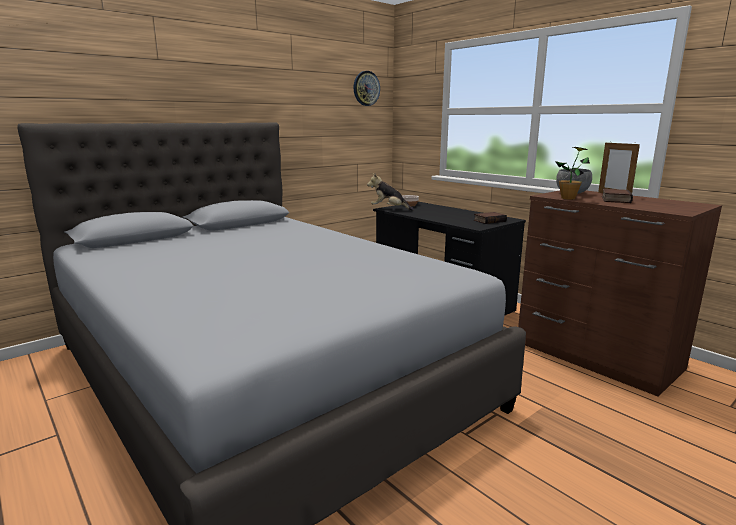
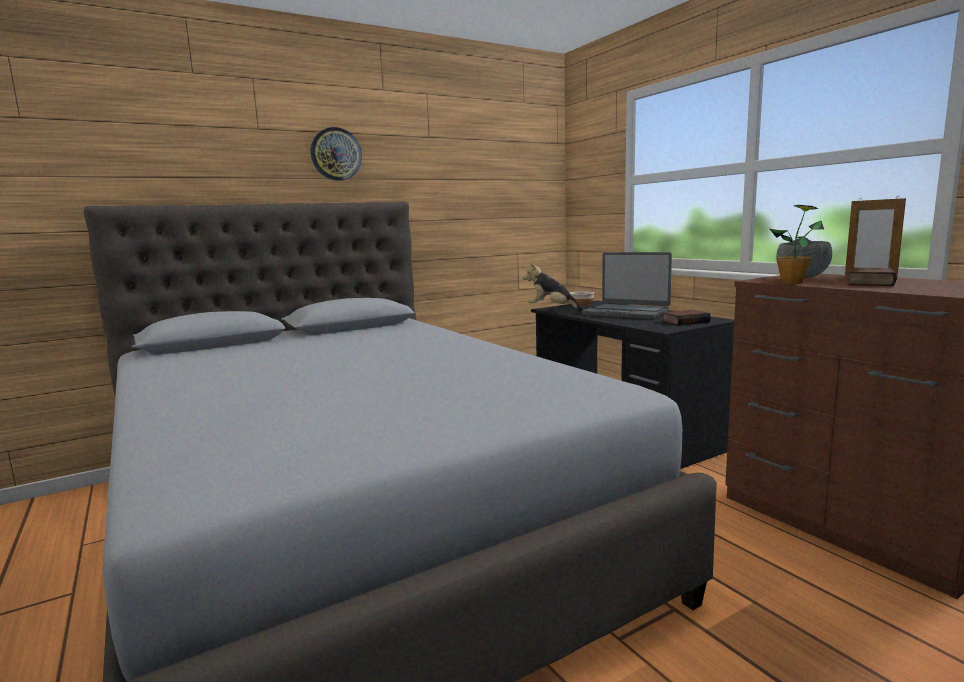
camera: 10 degrees right, 5 degrees down
wall clock [354,71,380,106] -> wall clock moved to [311,127,362,181]
none -> laptop [582,252,672,319]

